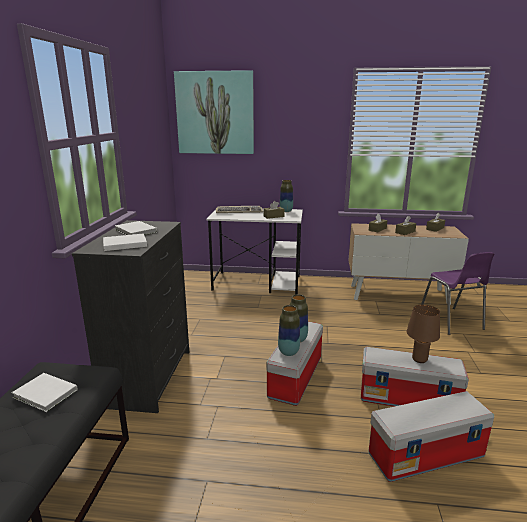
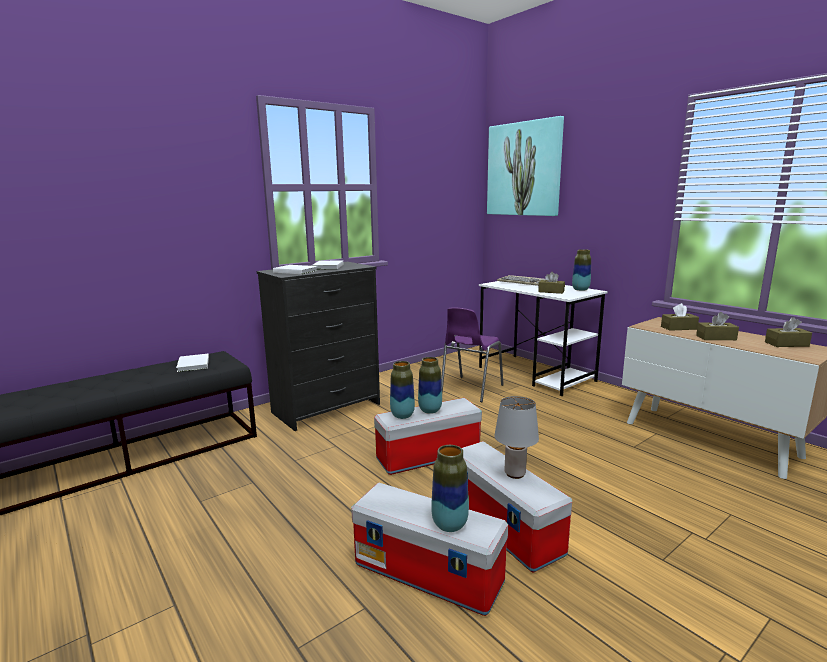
camera: 45 degrees right, 5 degrees down
brown table lamp [407,305,440,363] -> grey table lamp [494,396,539,479]
purple chair [421,252,495,335] -> purple chair moved to [441,307,504,402]
none -> vase [431,445,469,532]

